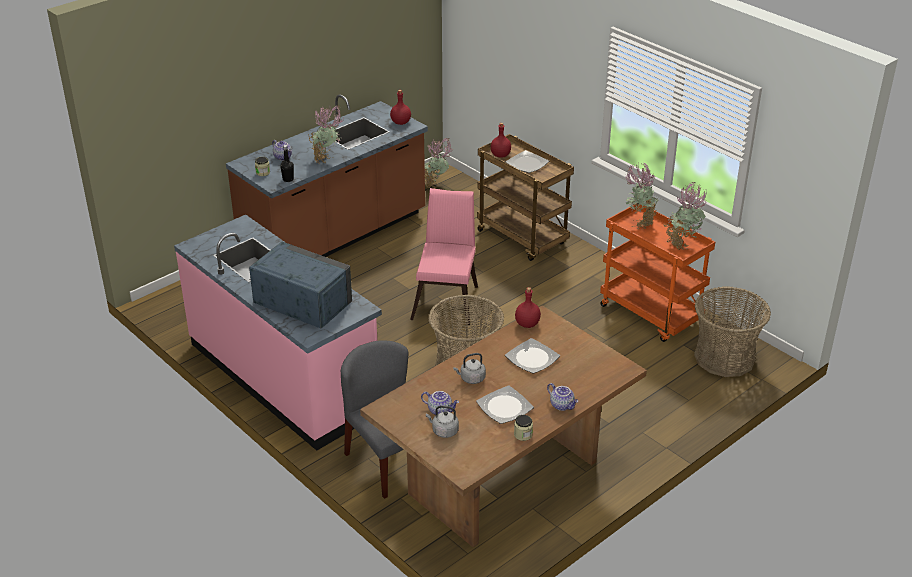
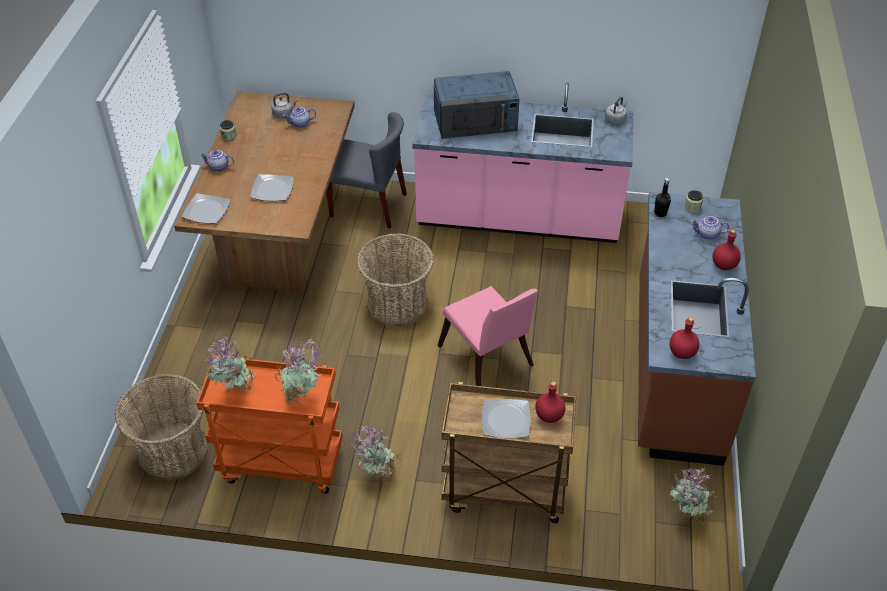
camera: 140 degrees right, 10 degrees up
potted plant [309,106,344,164] -> potted plant moved to [350,426,402,485]
grey kettle [453,353,486,384] -> grey kettle moved to [605,97,627,125]
plate [476,385,534,424] -> plate moved to [181,193,230,223]
red bottle [515,287,541,328] -> red bottle moved to [713,230,741,270]

